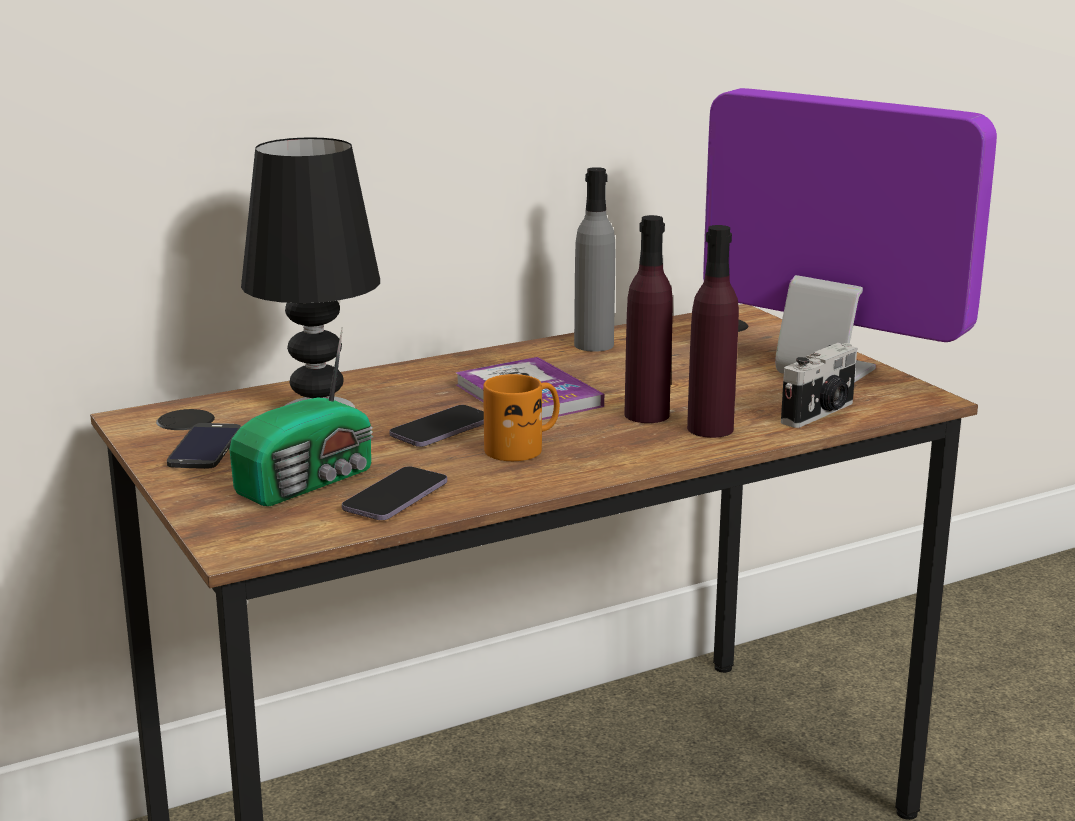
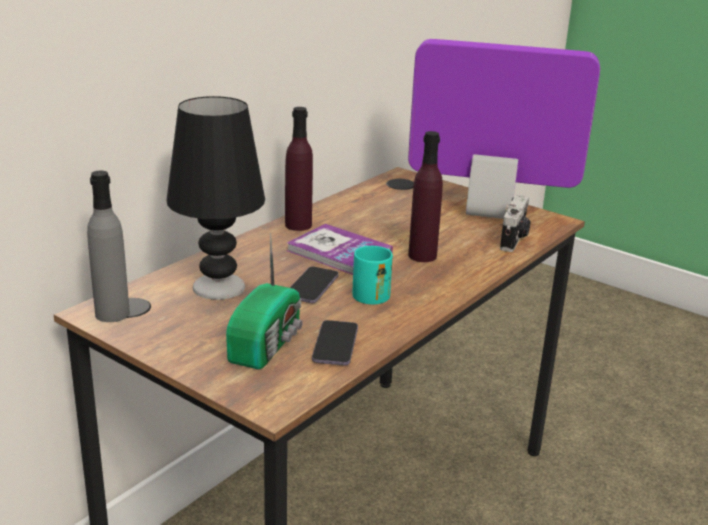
camera: 25 degrees left, 5 degrees up
phone [167,423,241,469] -> none
orange mug [483,374,560,461] -> turquoise mug [352,246,393,304]
grey bottle [574,167,615,352] -> grey bottle moved to [87,171,130,322]
purple bottle [687,225,739,438] -> purple bottle moved to [285,107,313,231]

